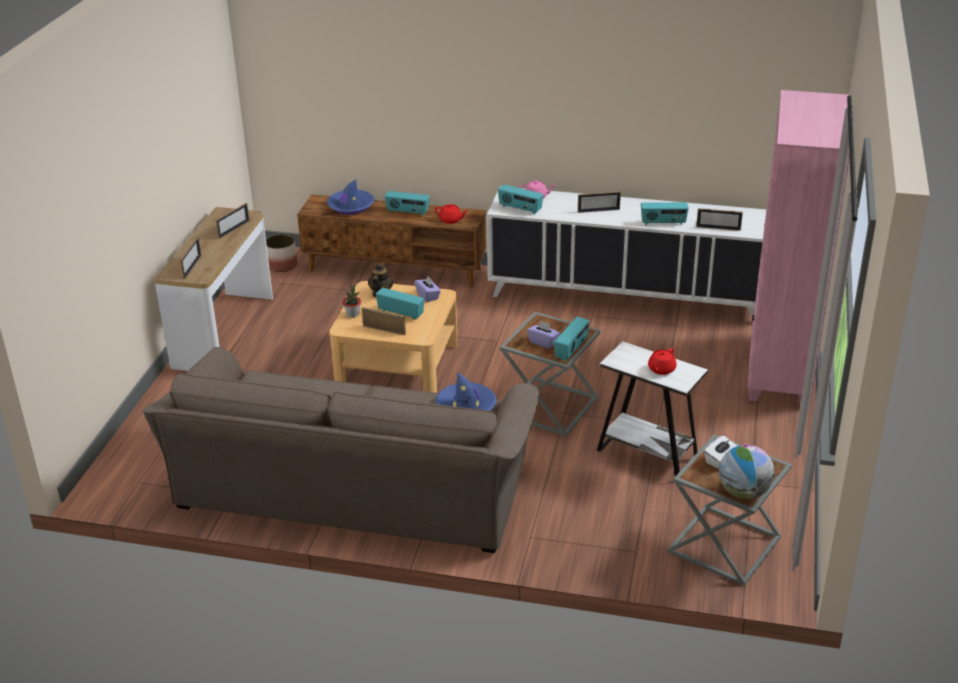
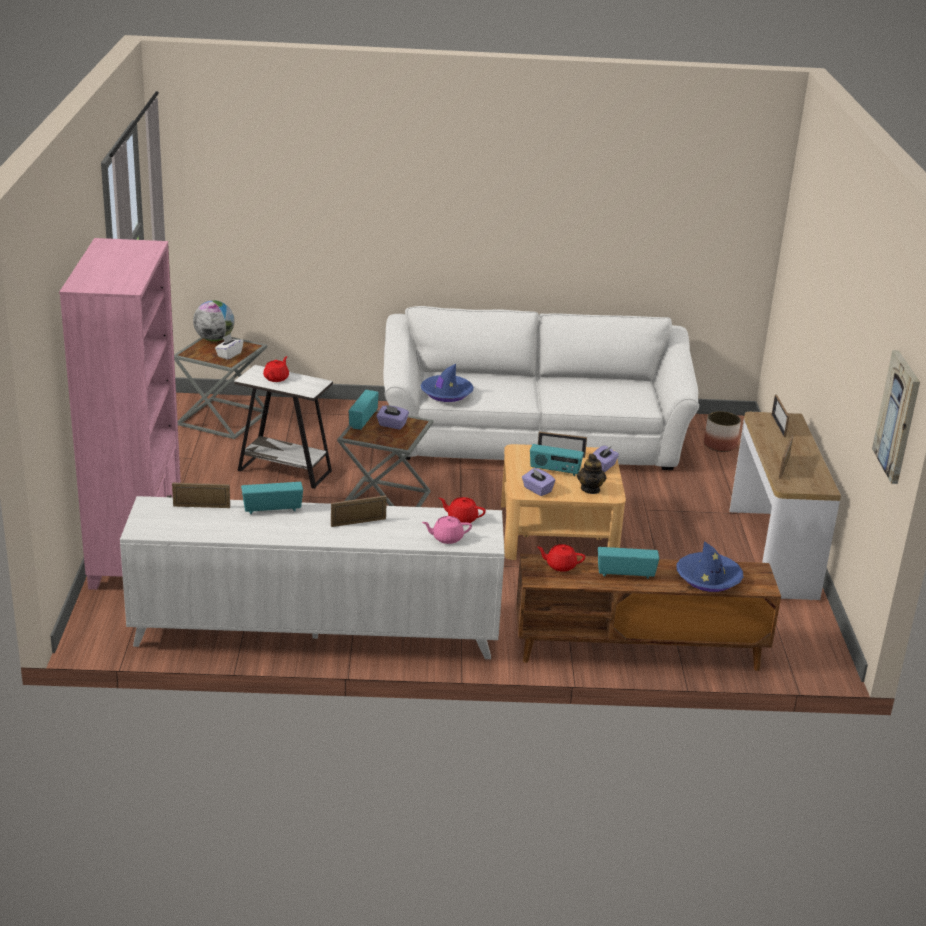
camera: 165 degrees right, 5 degrees down
brown sofa [143,347,540,553] -> white sofa [383,306,699,470]
planter [266,234,297,272] -> planter moved to [704,411,741,452]
potted plant [343,285,361,318] -> purple tissue box [592,446,619,472]
radio [498,185,543,215] -> red teapot [439,497,486,523]
none -> picture [872,350,920,484]

